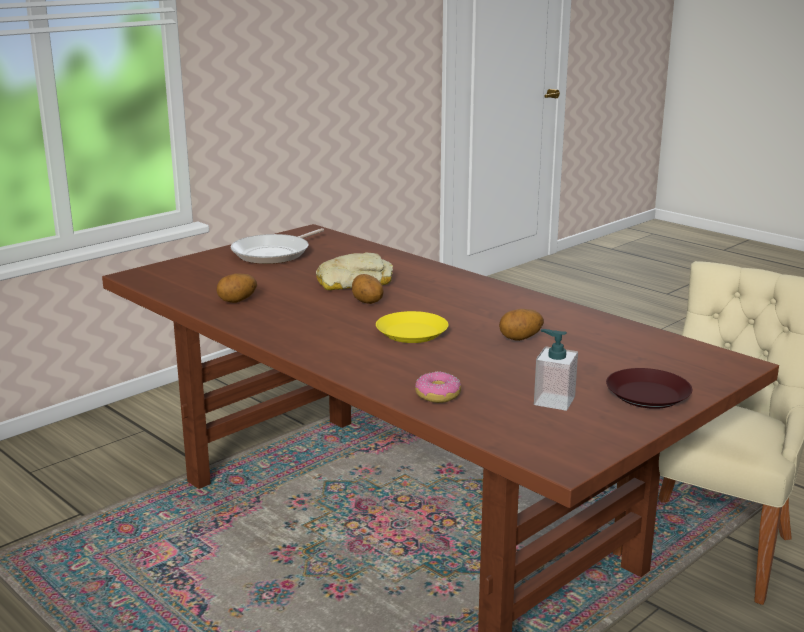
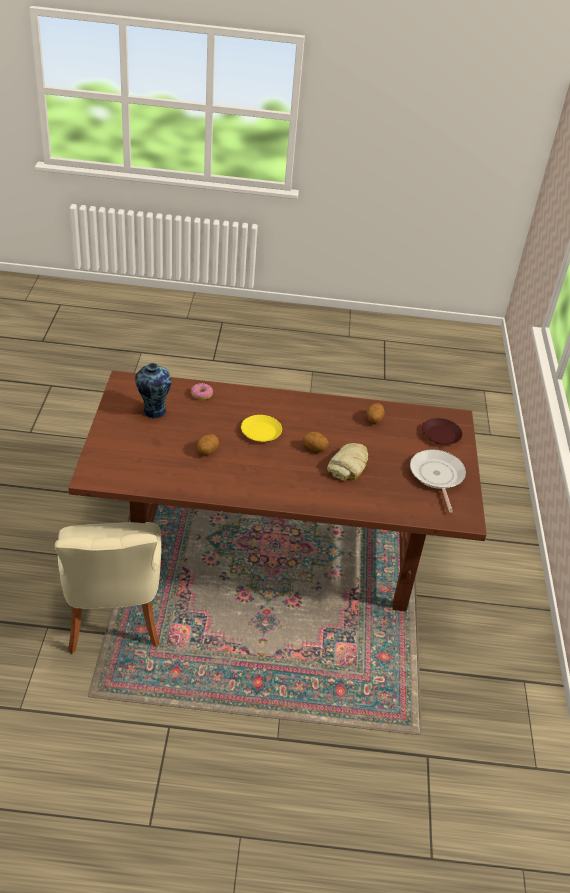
camera: 135 degrees right, 20 degrees up
soap dispenser [534,329,578,411] -> vase [135,363,171,419]
brown plate [606,368,692,409] -> brown plate moved to [422,418,462,445]

